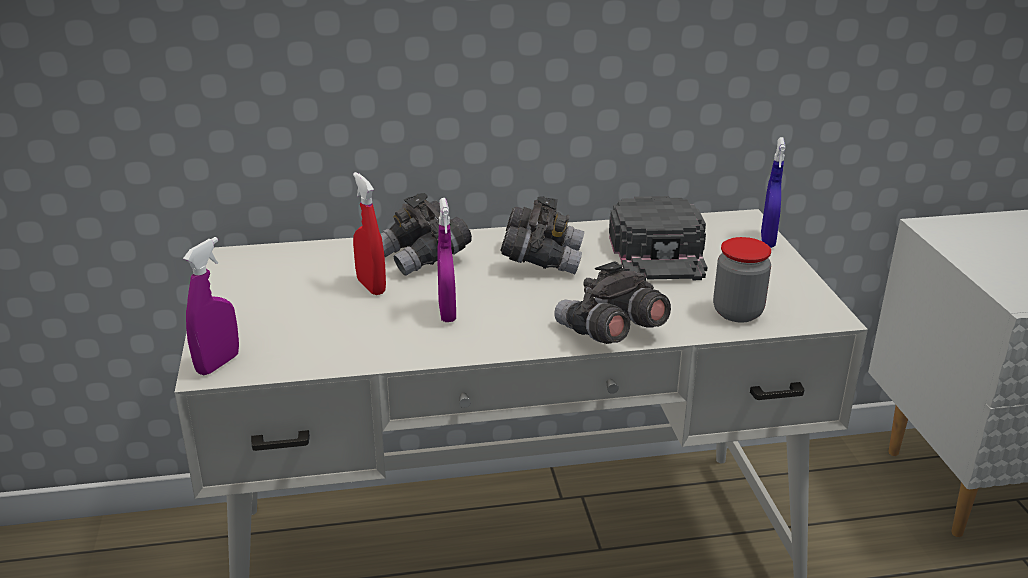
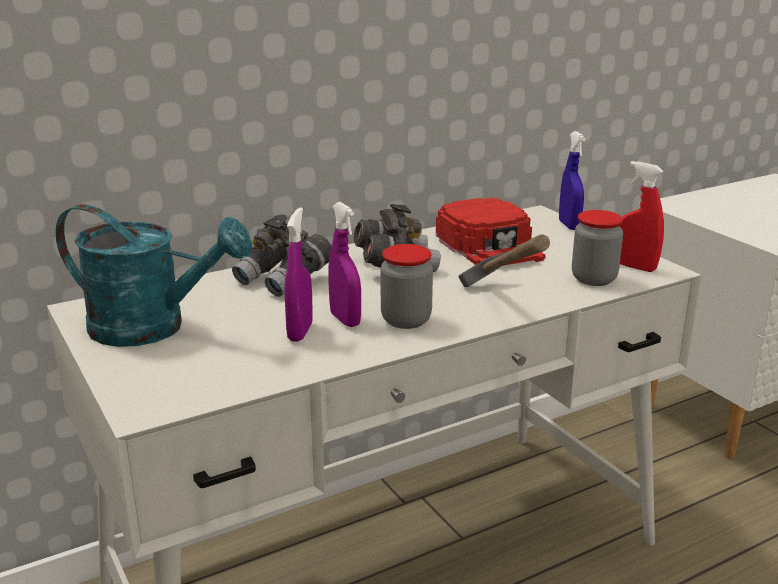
camera: 20 degrees left, 5 degrees down
purple spray bottle [183,237,239,375] -> purple spray bottle moved to [285,207,313,342]
red spray bottle [353,172,386,295] -> red spray bottle moved to [620,161,664,272]
grey binoculars [554,261,671,344] -> hammer [458,234,550,287]
black cap [609,196,708,281] -> red cap [436,198,545,266]
none -> turquoise watering can [56,204,252,347]
none -> jar [381,244,433,329]

